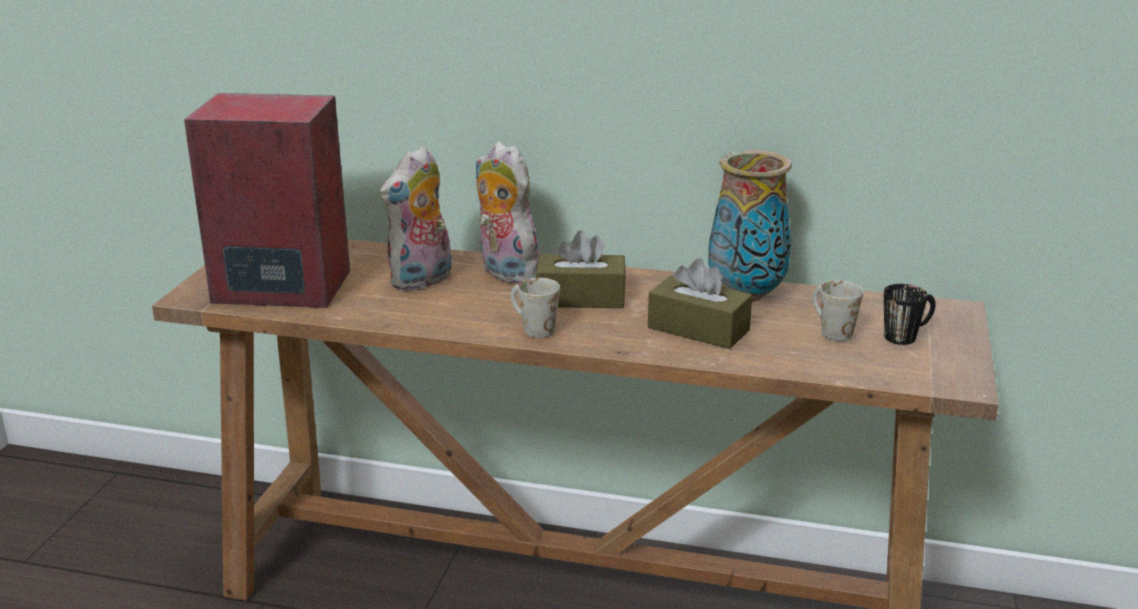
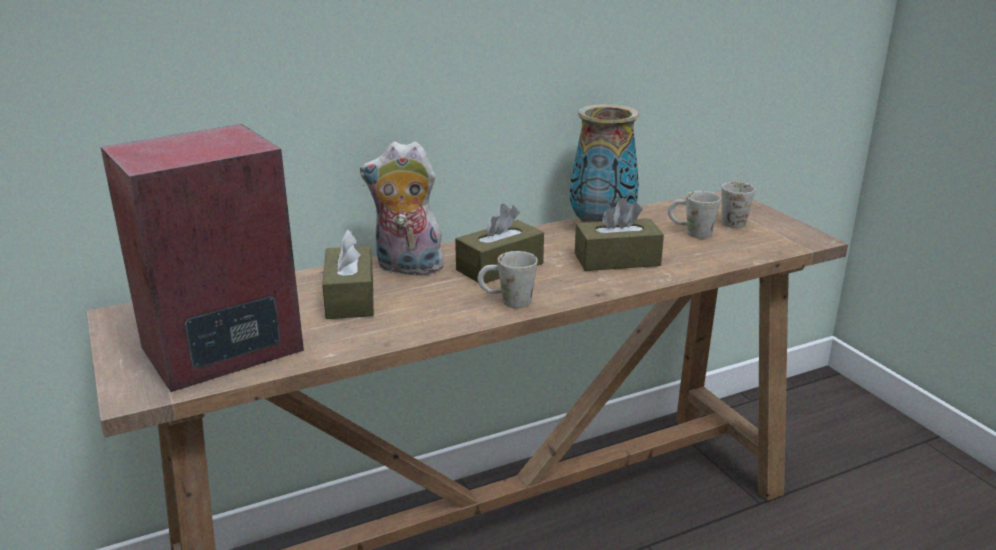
camera: 40 degrees left, 0 degrees up
plush toy [380,146,452,291] -> brown tissue box [322,229,374,319]
black mug [884,284,936,345] -> white mug [721,182,755,228]

